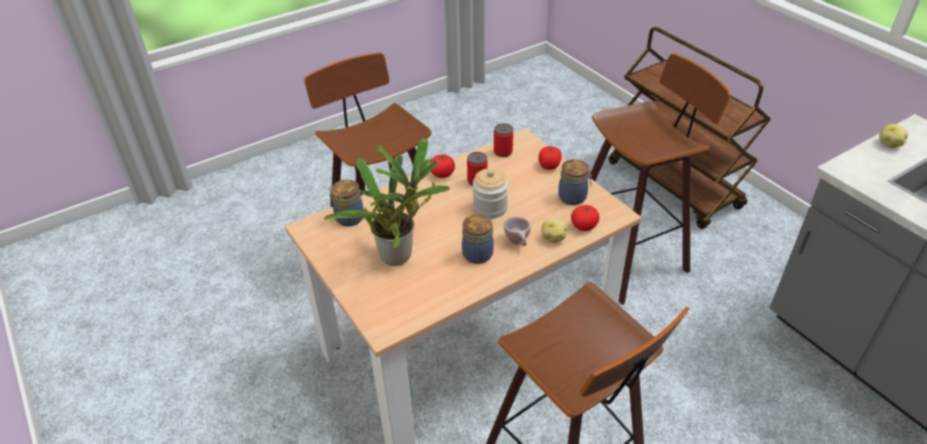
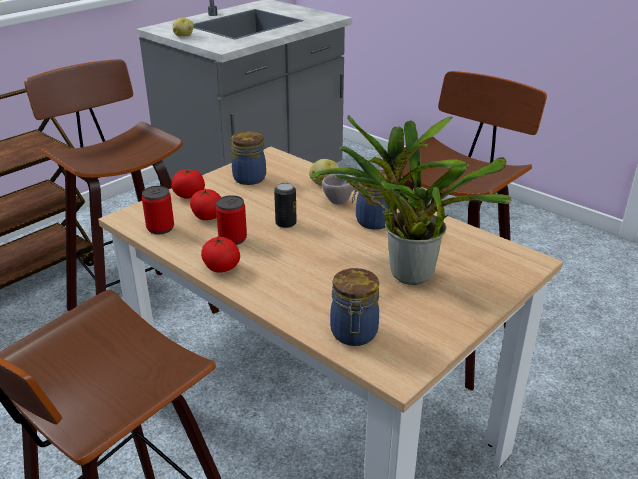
camera: 105 degrees left, 10 degrees down
jar [473,168,509,218] -> can [274,183,297,228]
tomato [571,205,599,231] -> tomato moved to [190,189,221,220]

